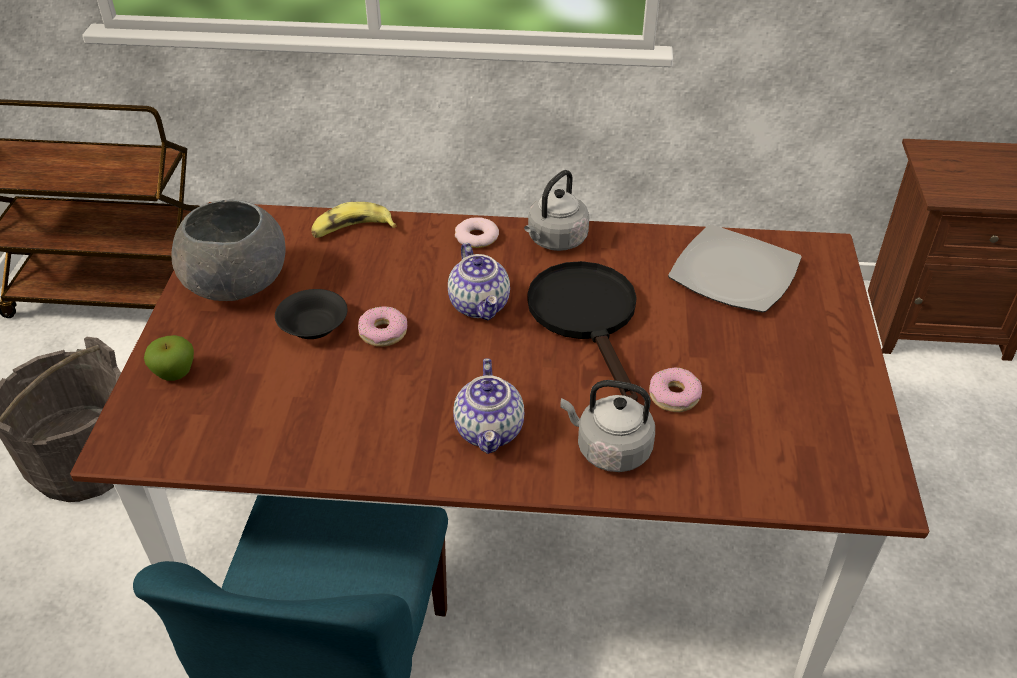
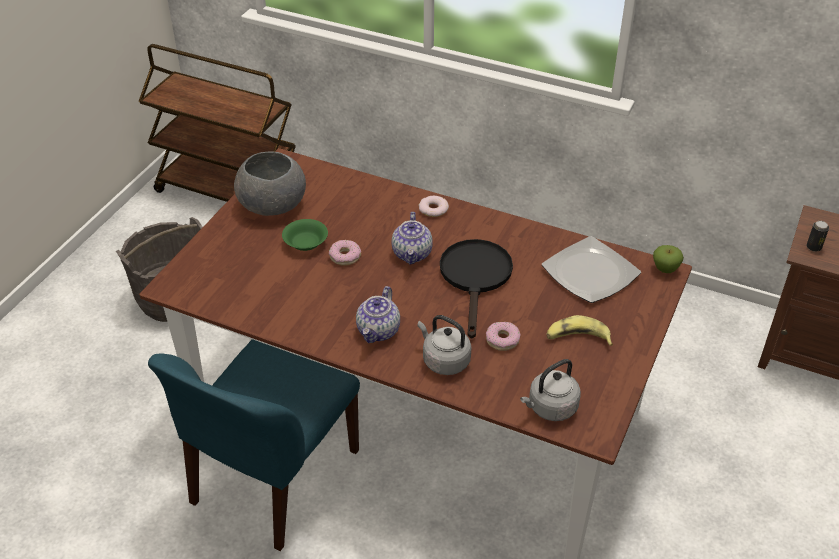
camera: 20 degrees right, 0 degrees up
apple [144,335,194,381] -> apple moved to [653,245,684,273]
black bowl [275,289,348,339] -> green bowl [282,219,328,251]
banana [311,202,397,238] -> banana moved to [547,315,613,346]
grey kettle [524,170,589,251] -> grey kettle moved to [520,359,581,421]
none -> can [806,221,829,252]

